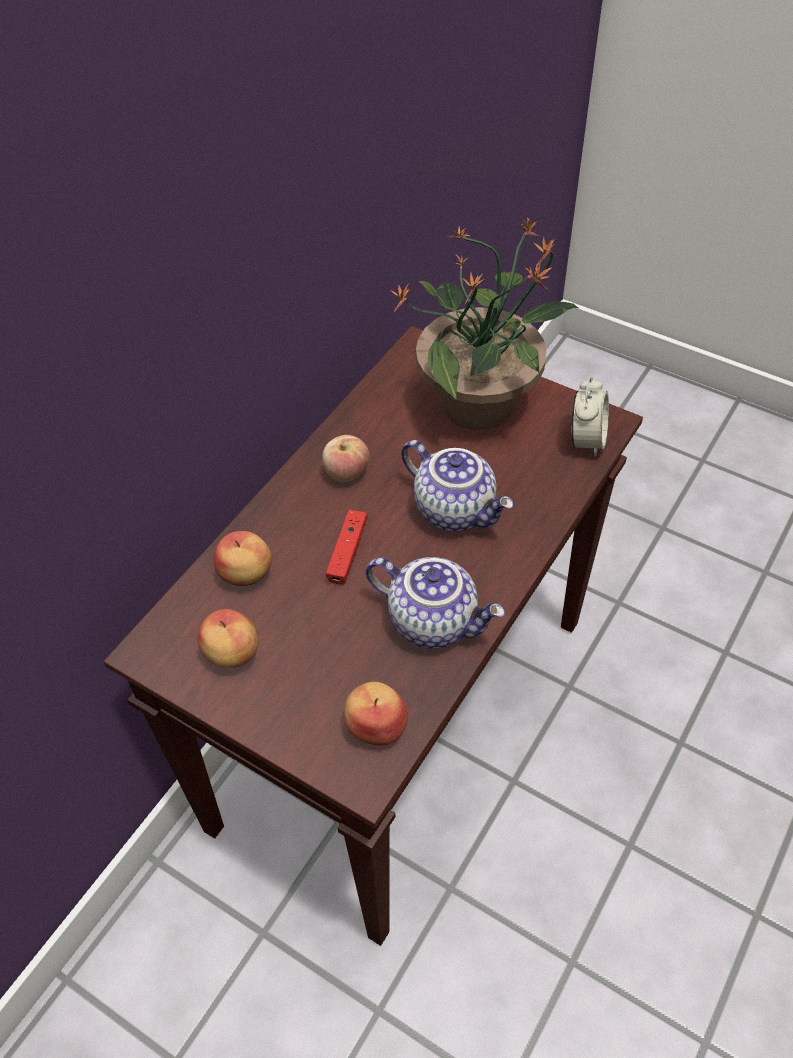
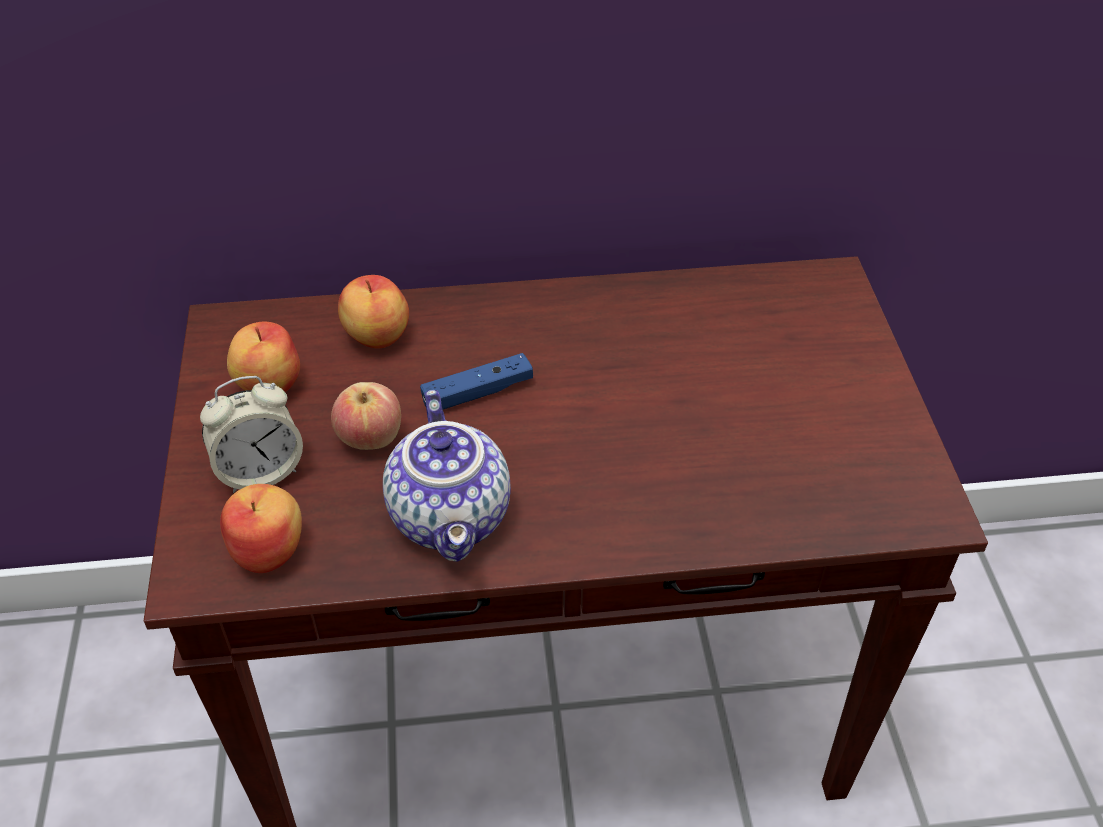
camera: 50 degrees right, 5 degrees down
apple [323,435,370,482] -> apple moved to [331,382,401,450]
red game controller [326,510,367,585] -> blue game controller [420,353,533,409]
potted plant [390,216,578,430] -> none
teapot [401,440,513,531] -> none
alarm clock [571,377,609,457] -> alarm clock moved to [200,376,303,493]

